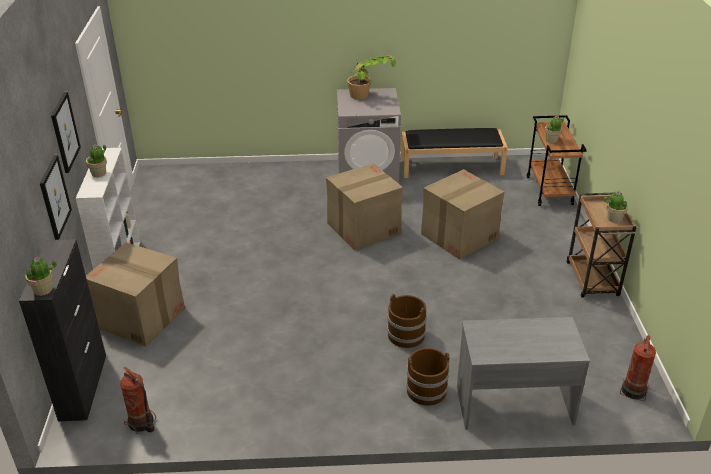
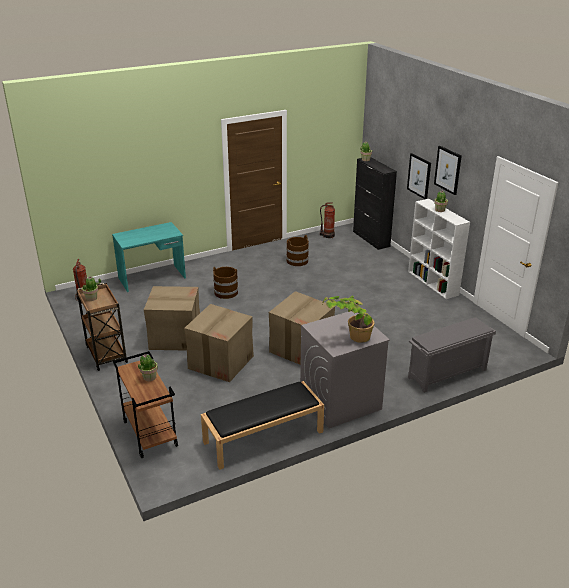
camera: 155 degrees right, 5 degrees down
cardboard box [86,243,185,346] -> cardboard box moved to [144,286,200,351]
brown bucket [406,348,449,406] -> brown bucket moved to [286,235,309,266]
grey desk [457,317,590,430] -> turquoise desk [112,222,186,292]
none -> grey shoe rack [408,317,496,393]

